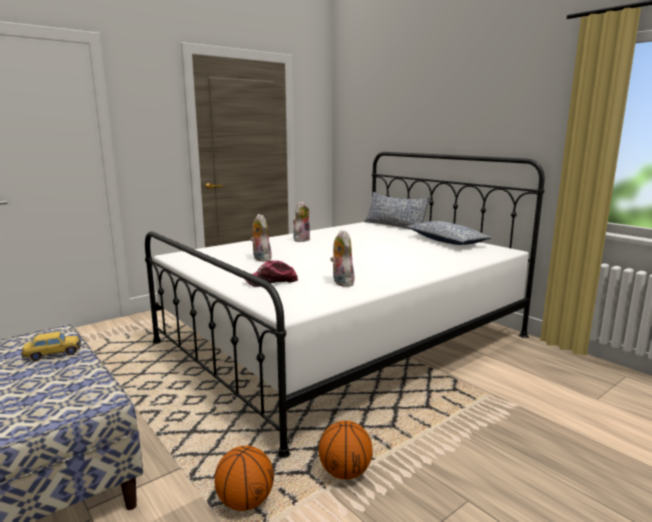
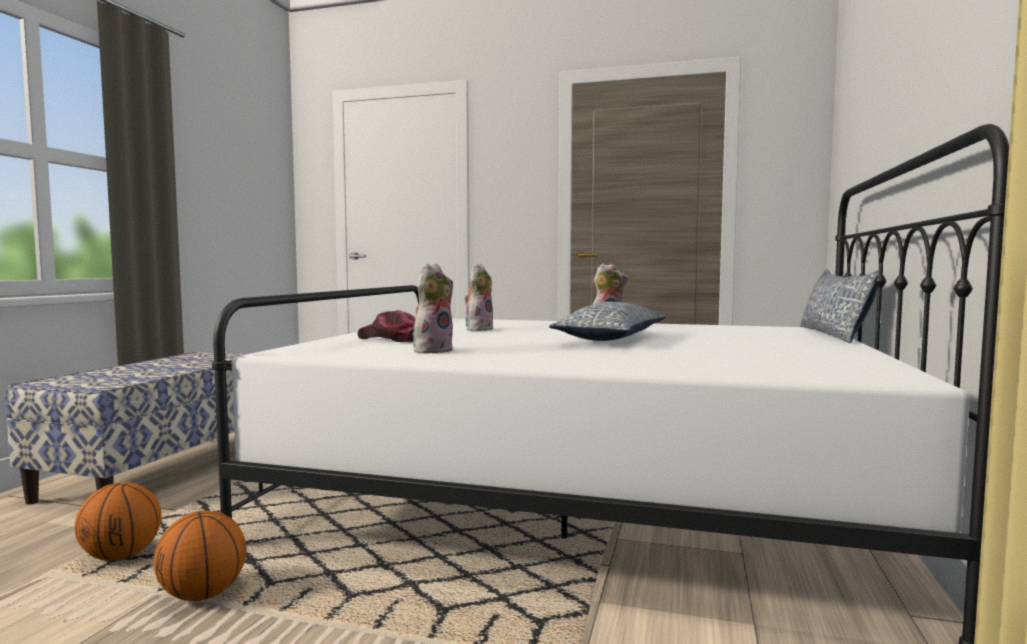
camera: 55 degrees right, 10 degrees down
toy car [21,332,81,361] -> none
pillow [406,221,492,245] -> pillow moved to [549,302,666,341]

